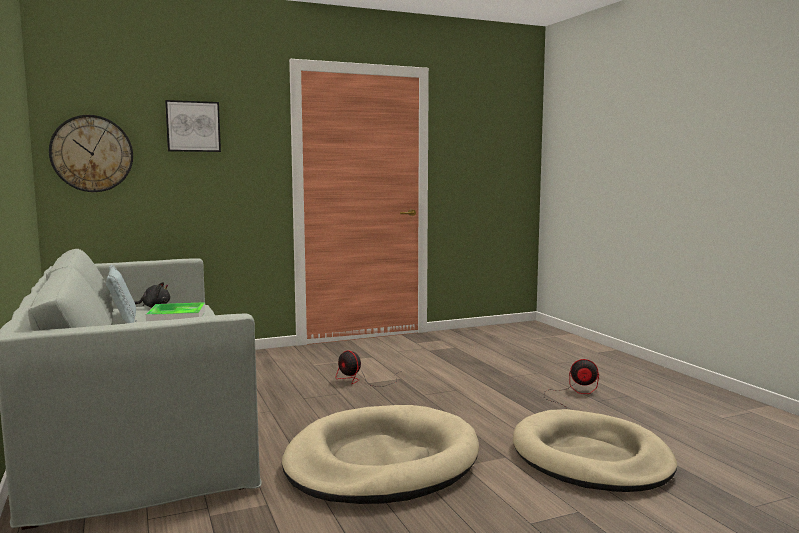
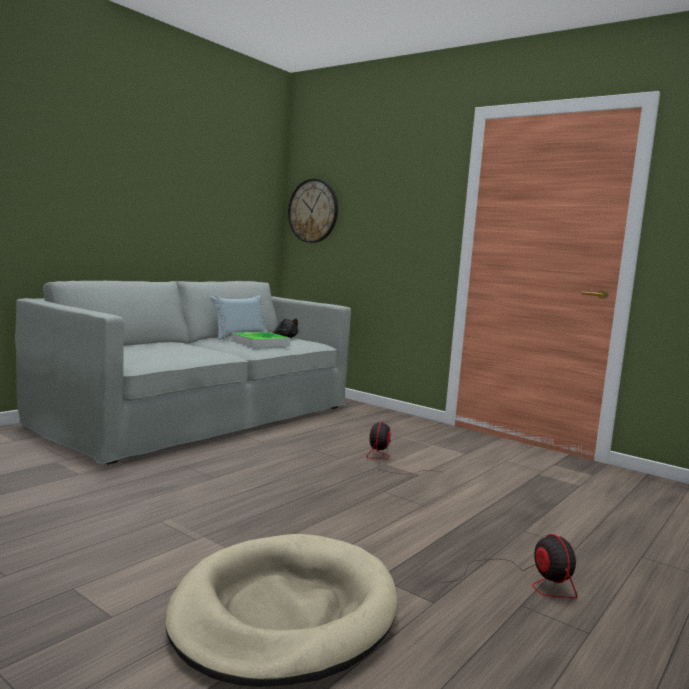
camera: 60 degrees right, 0 degrees up
picture [165,100,221,152] -> none
beige dog bed [282,405,479,504] -> none

